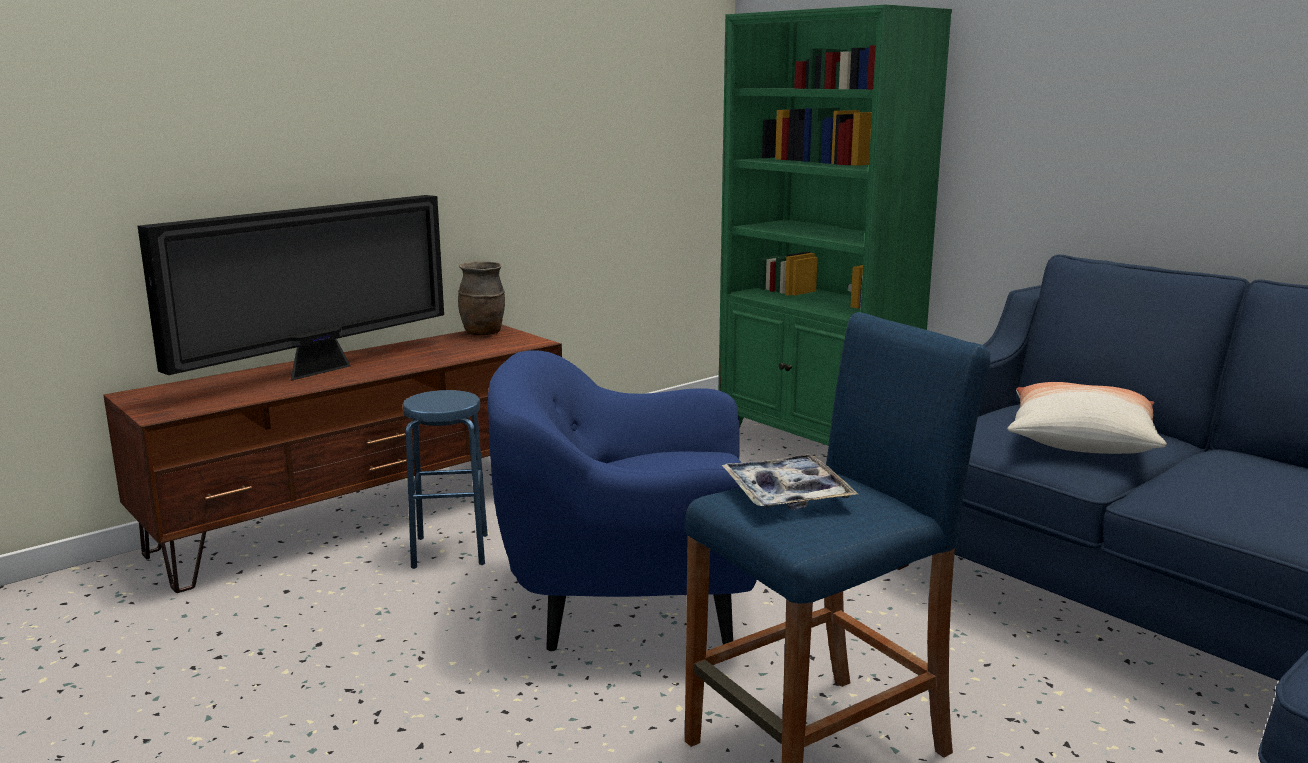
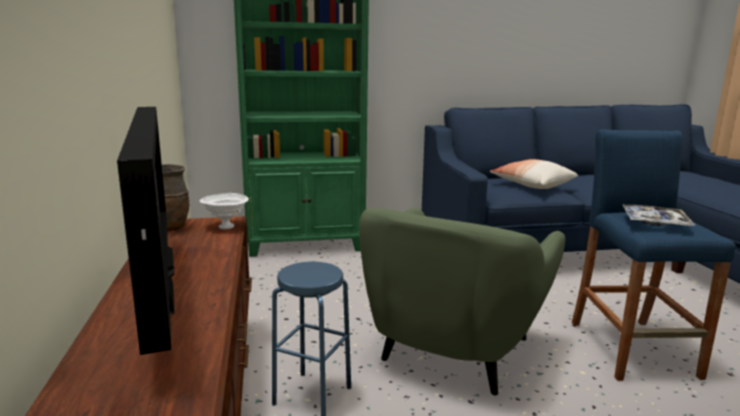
camera: 60 degrees left, 0 degrees up
blue armchair [488,350,757,651] -> green armchair [359,208,565,395]
none -> white bowl [200,193,249,229]

